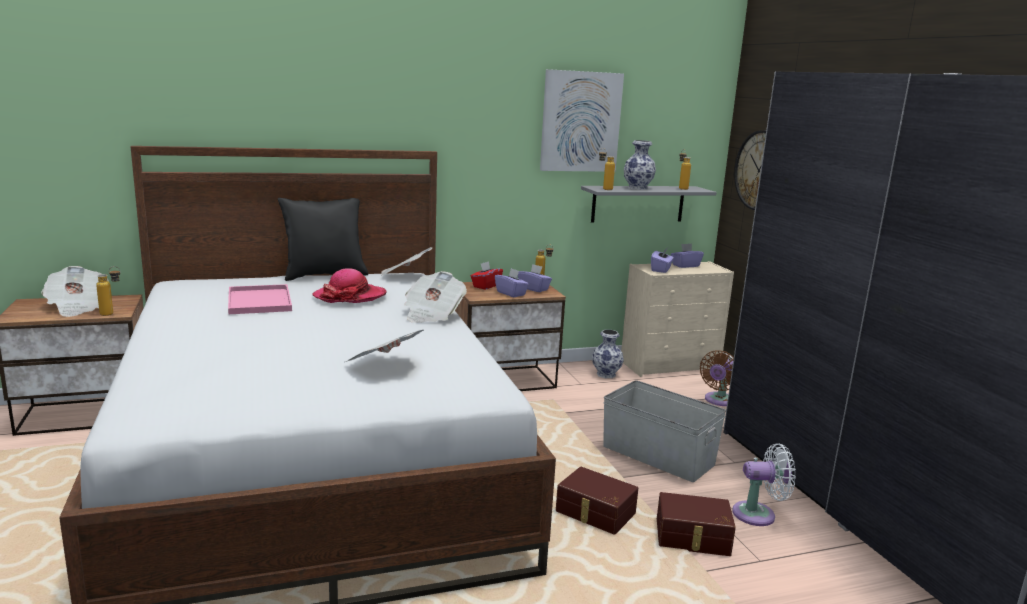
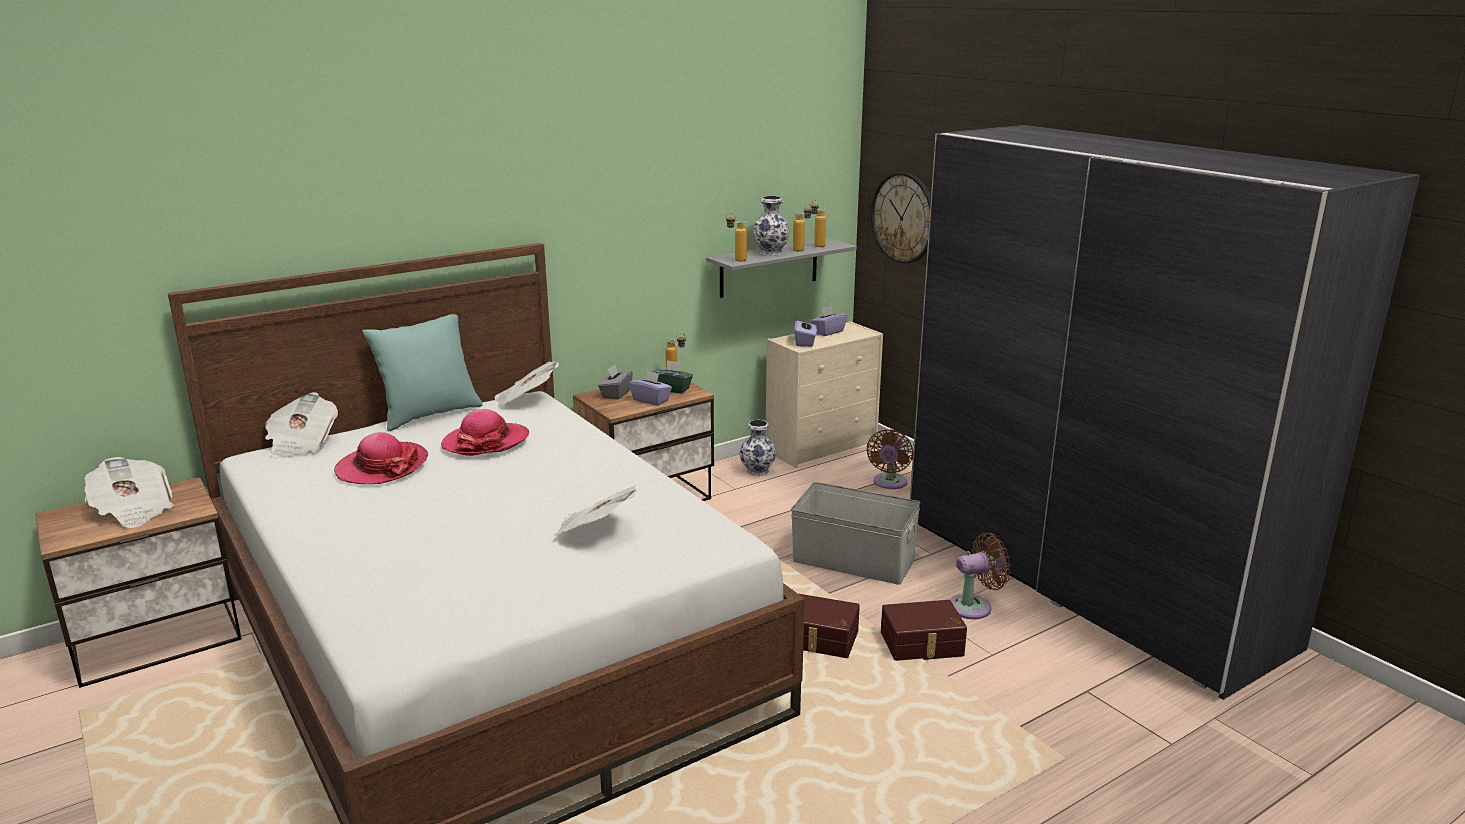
camera: 15 degrees left, 5 degrees up
bottle [96,266,120,316] -> bottle moved to [793,204,812,252]
pink tray [228,284,292,314] -> hat [334,432,429,484]
black pillow [278,198,368,281] -> turquoise pillow [363,314,483,431]
newspaper [404,271,467,323] -> newspaper moved to [265,392,338,459]
red tissue box [471,261,503,290] -> grey tissue box [598,364,633,400]
purple tissue box [518,264,552,292] -> green tissue box [652,360,693,394]
picture [540,69,624,172] -> none
white fan [732,443,796,526] -> brown fan [950,532,1011,619]

